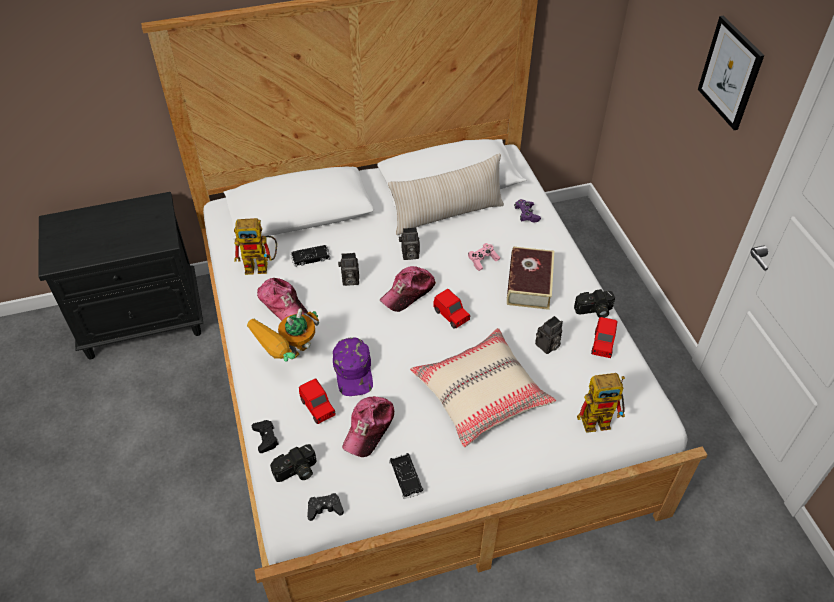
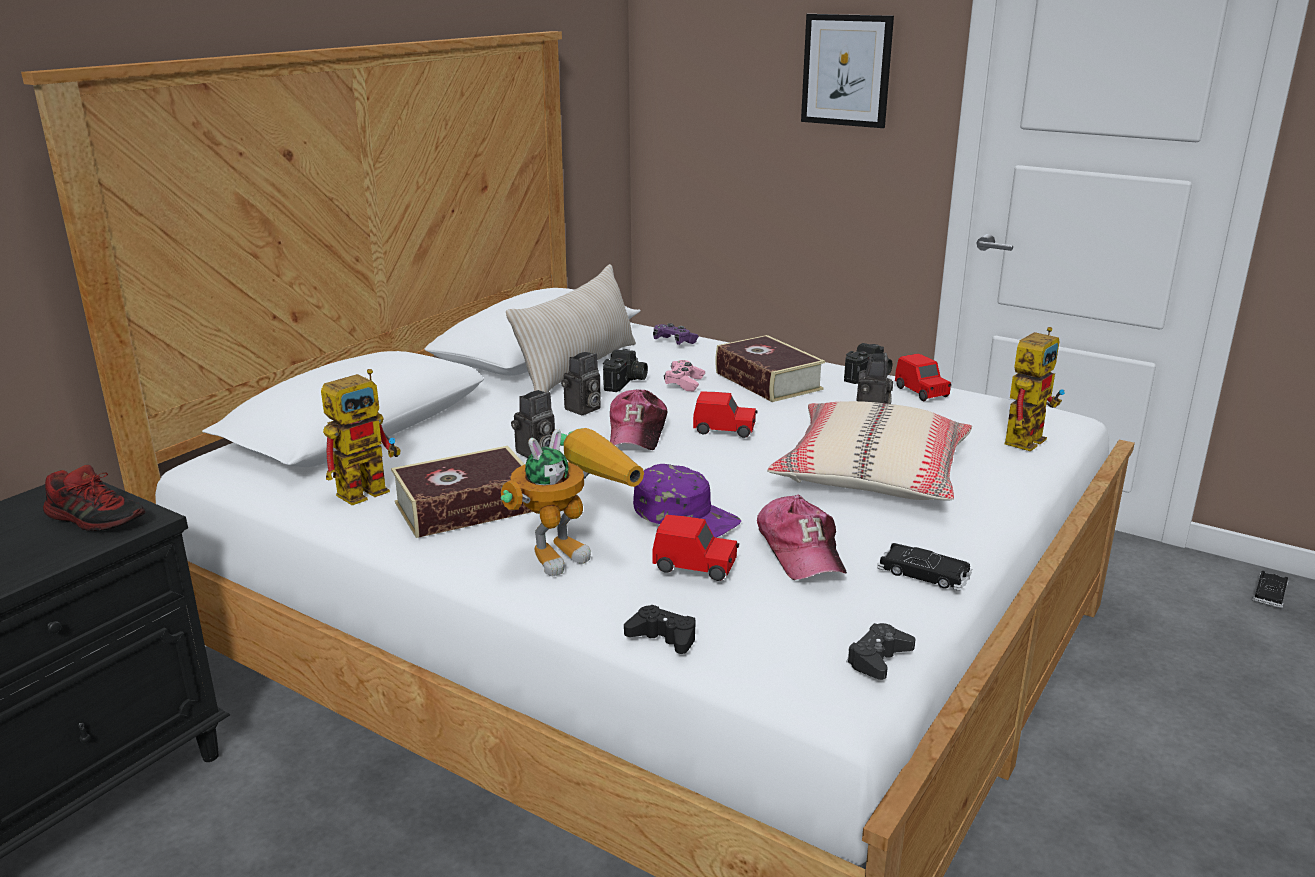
camera: 40 degrees left, 25 degrees down
toy robot [247,308,319,362] -> toy robot turned 135 degrees counterclockwise [501,428,644,576]
cap [257,278,308,321] -> book [391,446,533,538]
camera [270,444,317,482] -> camera moved to [603,349,648,392]
black toy car [291,245,331,267] -> black toy car moved to [1252,571,1289,608]
none -> shoe [43,465,145,531]

